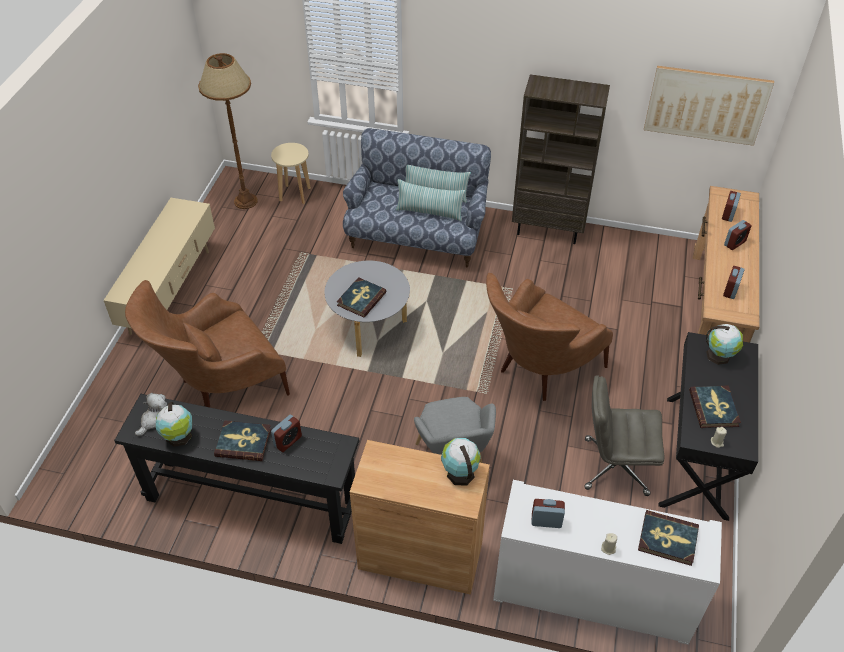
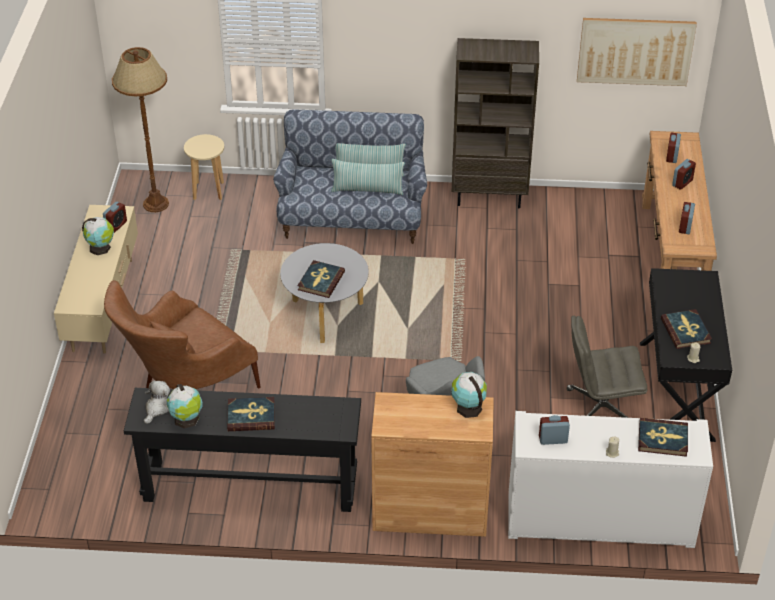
camera: 10 degrees left, 5 degrees down
alarm clock [271,414,302,452] -> alarm clock moved to [103,202,127,233]
brown armchair [486,273,613,401] -> none
globe [706,324,743,365] -> globe moved to [82,217,114,255]

